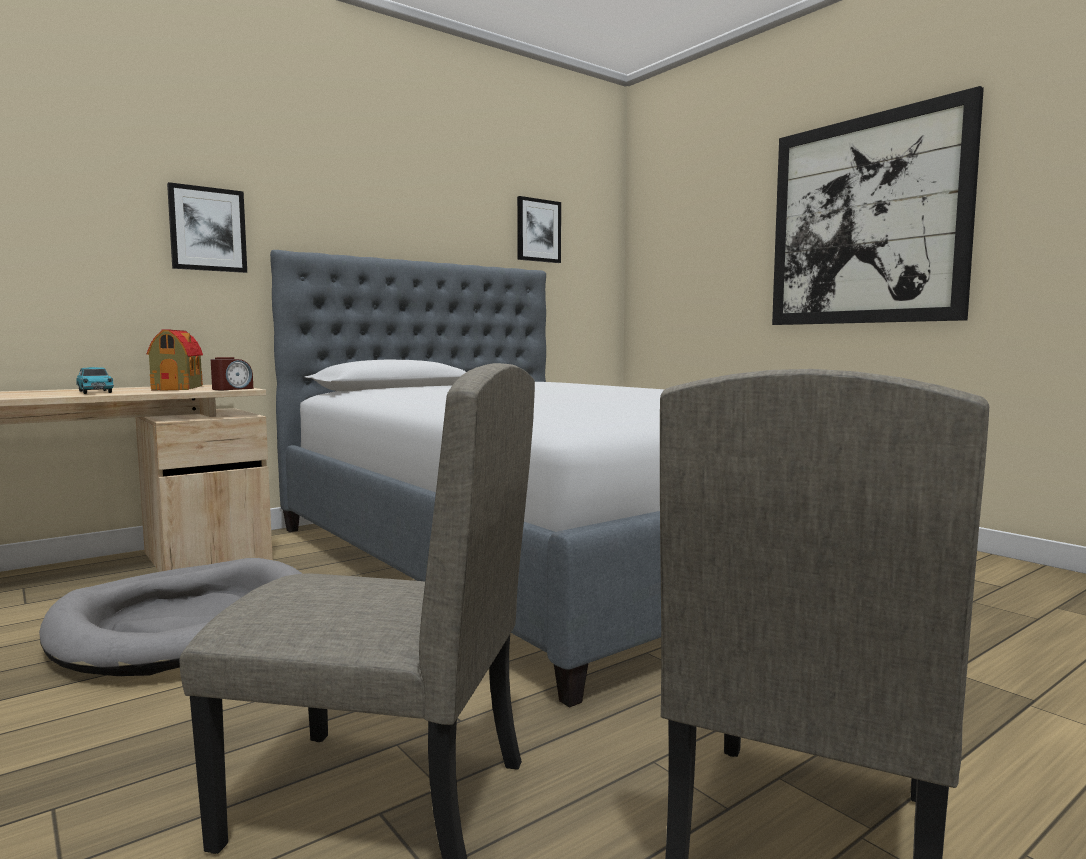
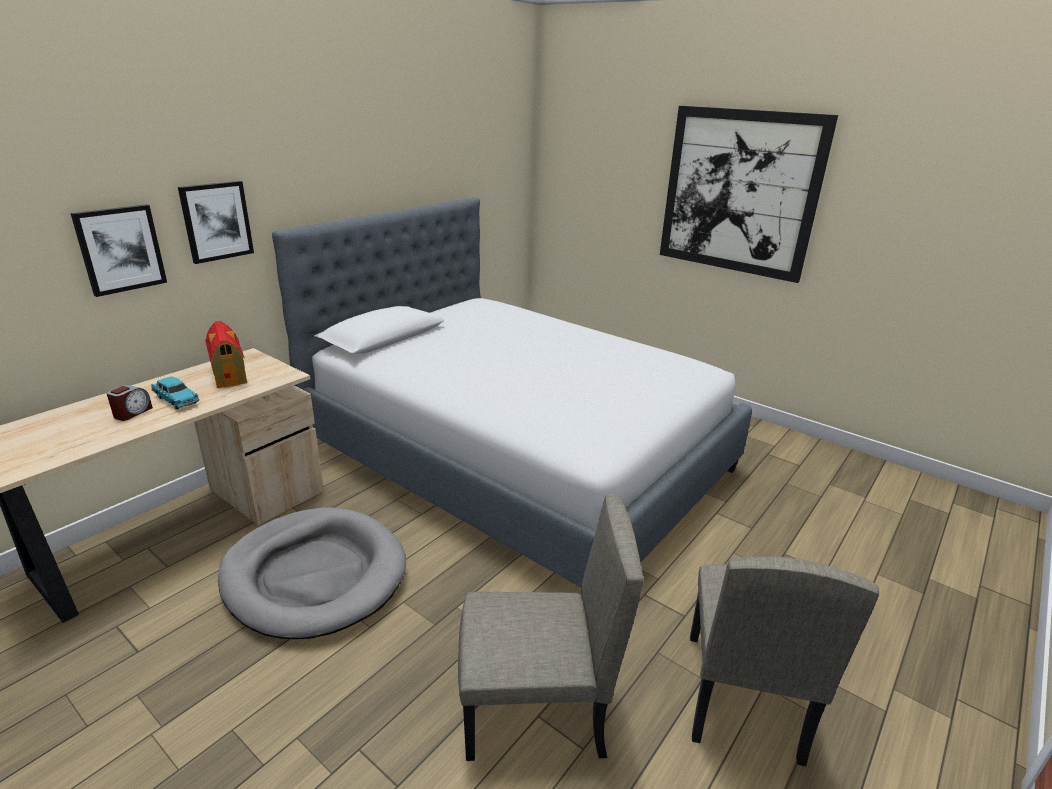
camera: 15 degrees left, 20 degrees up
alarm clock [211,357,253,390] -> alarm clock moved to [107,385,153,421]
picture [517,196,561,263] -> picture moved to [70,204,167,297]

